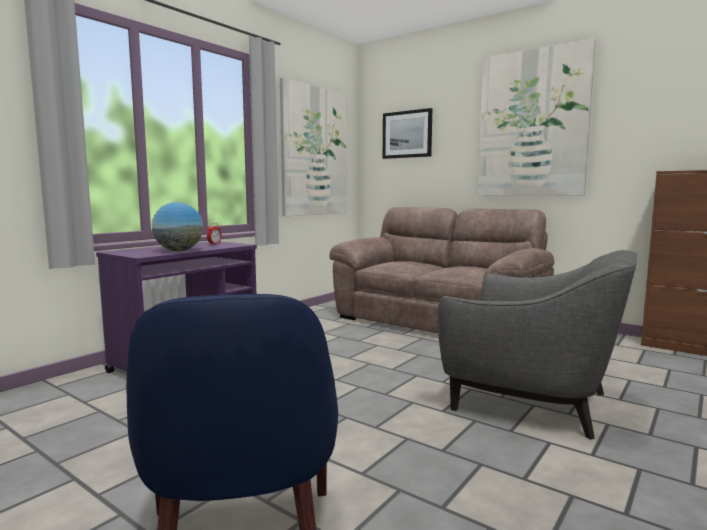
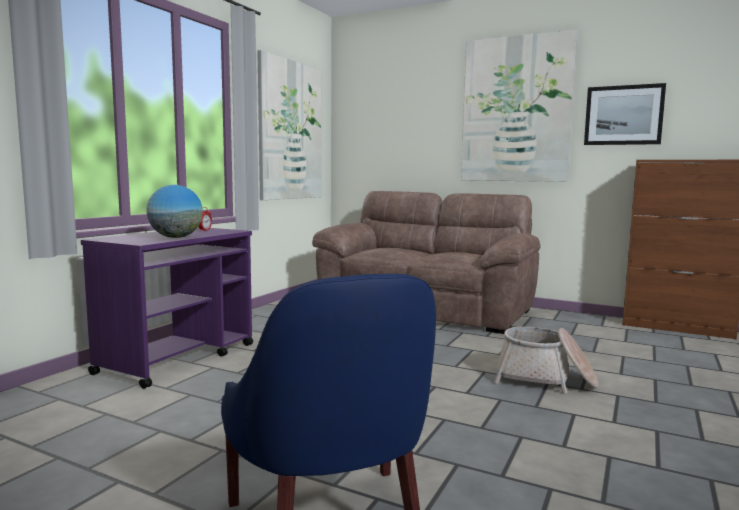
camera: 10 degrees left, 0 degrees up
picture [383,108,432,159] -> picture moved to [584,83,666,145]
grey armchair [437,250,637,439] -> basket [494,327,598,393]

